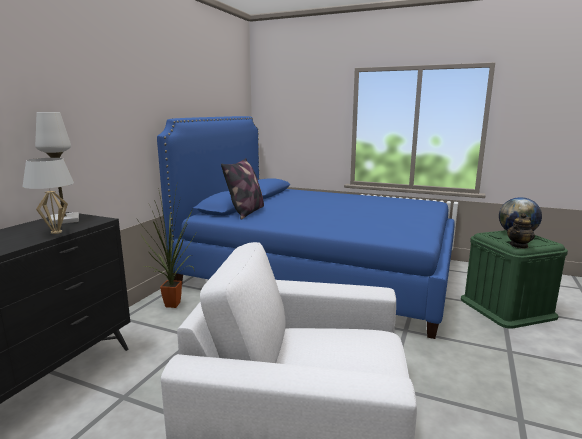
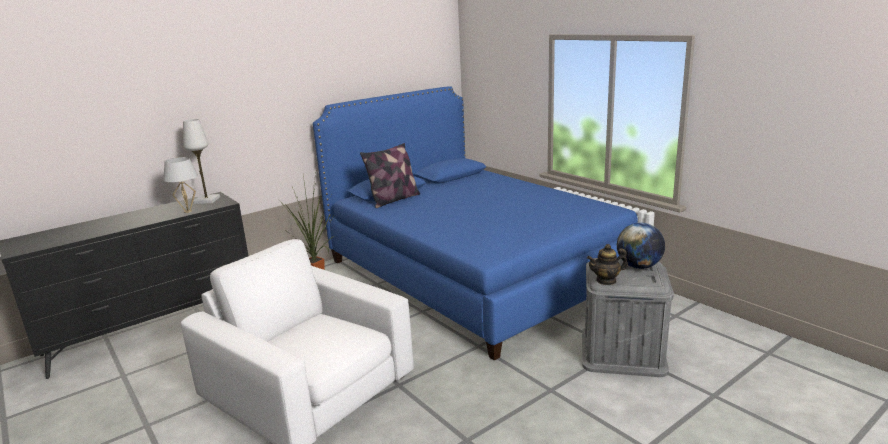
camera: 30 degrees right, 5 degrees up
green storage box [461,230,568,329] -> grey storage box [582,258,674,377]

